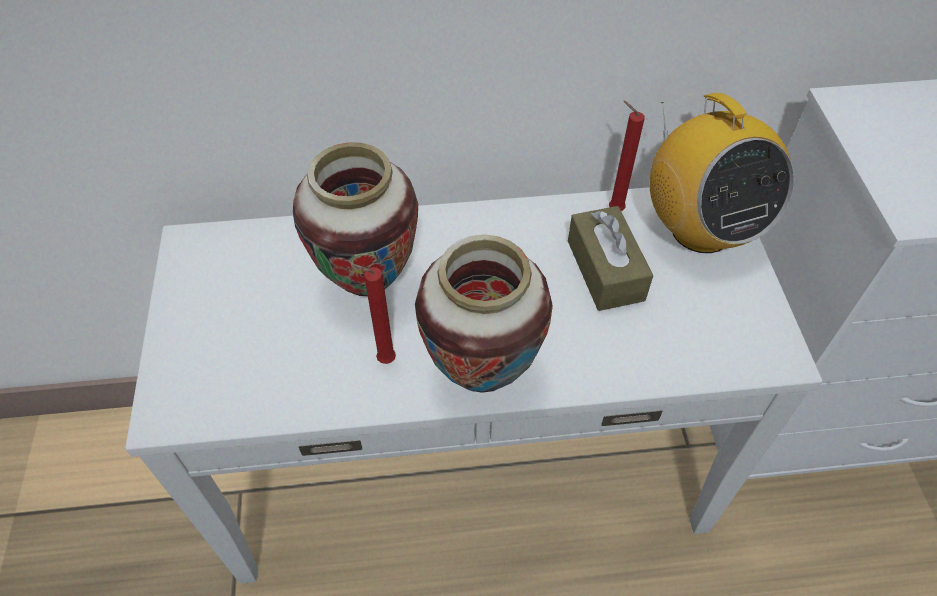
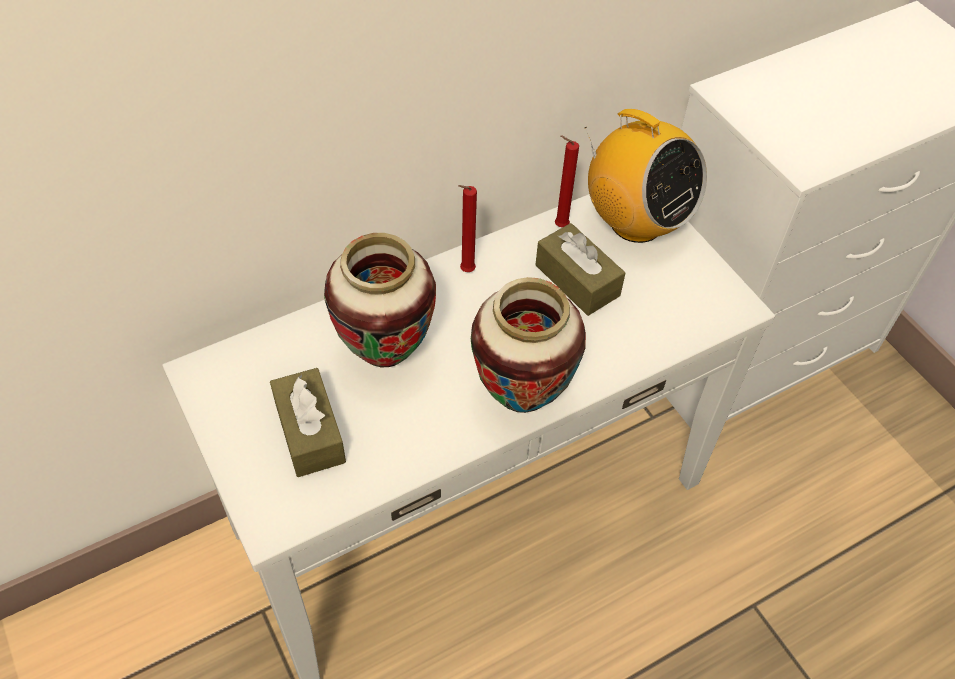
camera: 25 degrees left, 0 degrees up
red candle [352,264,396,364] -> red candle moved to [458,185,477,272]
none -> brown tissue box [270,368,346,477]

